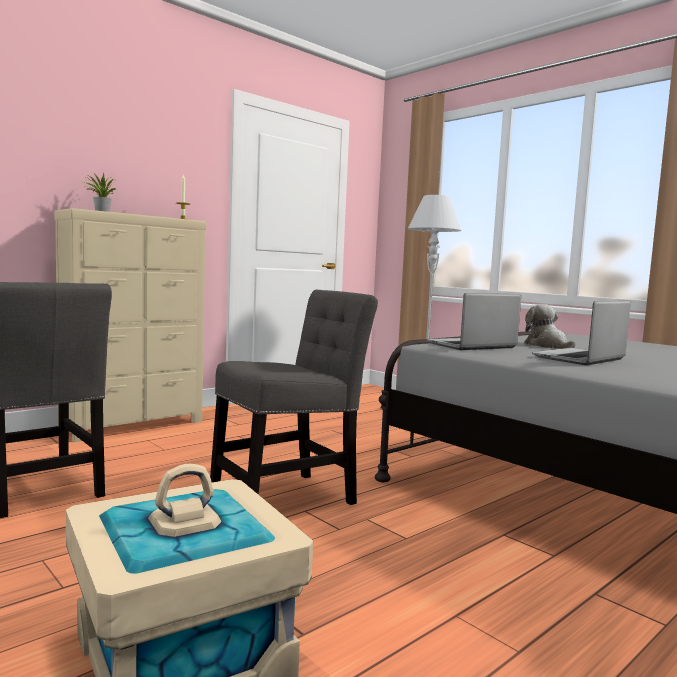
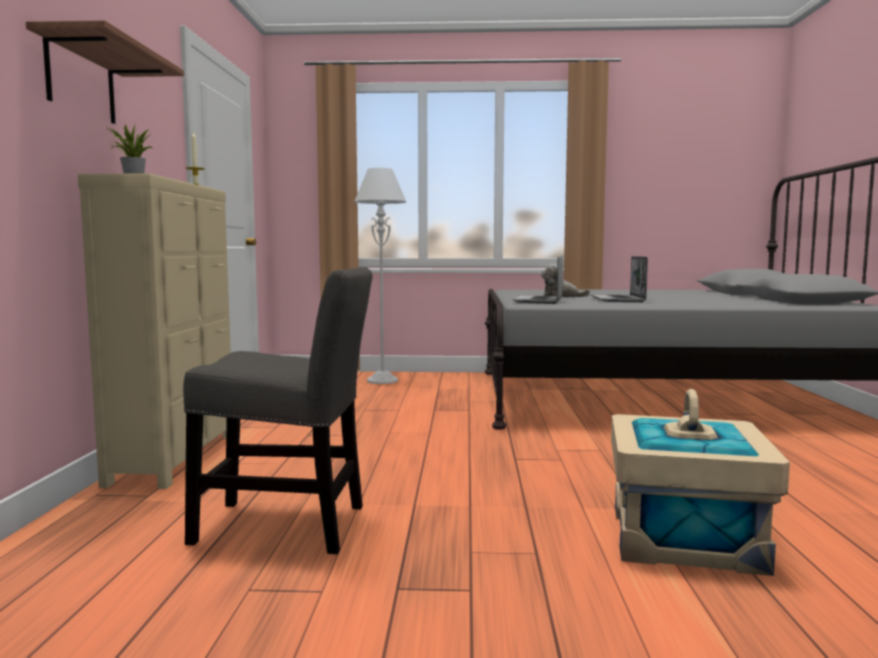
camera: 45 degrees left, 0 degrees up
grey chair [210,290,378,505] -> none
none -> shelf [26,20,184,124]

